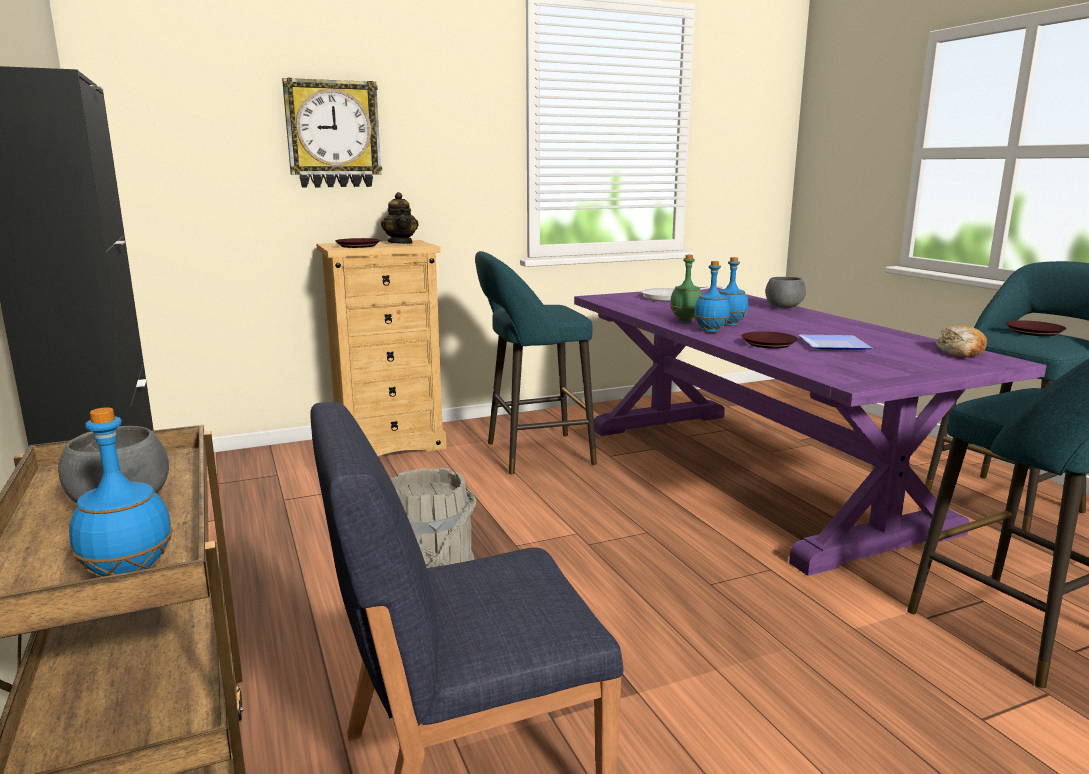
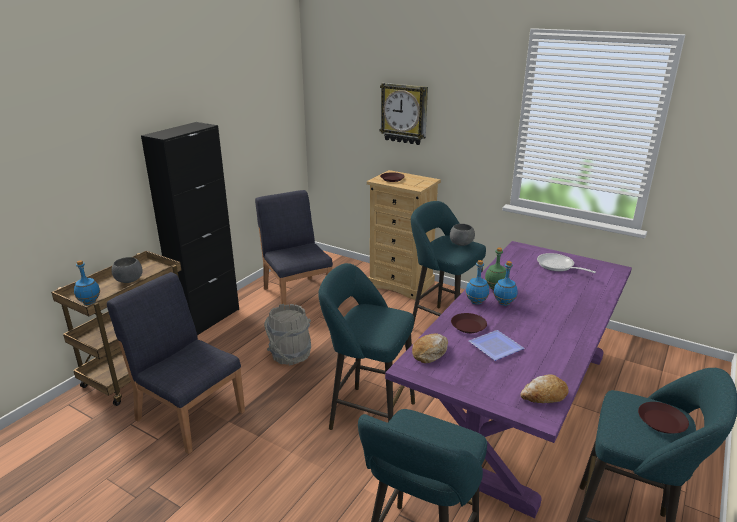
camera: 55 degrees right, 10 degrees up
teapot [381,192,419,244] -> none
grey bowl [765,277,806,308] -> grey bowl moved to [450,224,475,246]
none -> blue chair [255,190,333,305]
none -> turquoise stool [318,263,415,430]
none -> bread [412,334,448,363]

